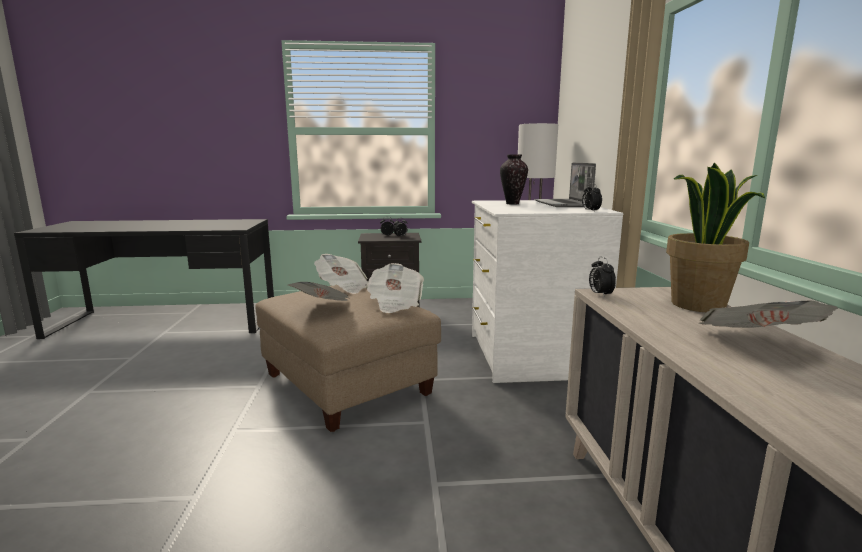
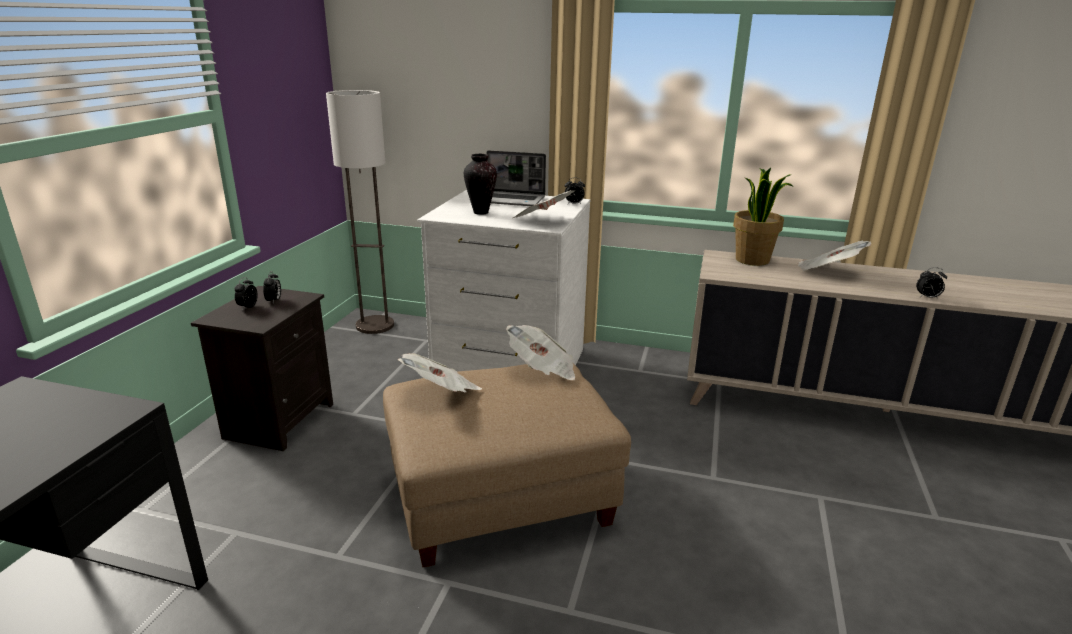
camera: 70 degrees left, 10 degrees up
newspaper [288,282,348,301] -> newspaper moved to [513,190,575,218]
alarm clock [589,256,616,298] -> alarm clock moved to [916,267,947,299]

